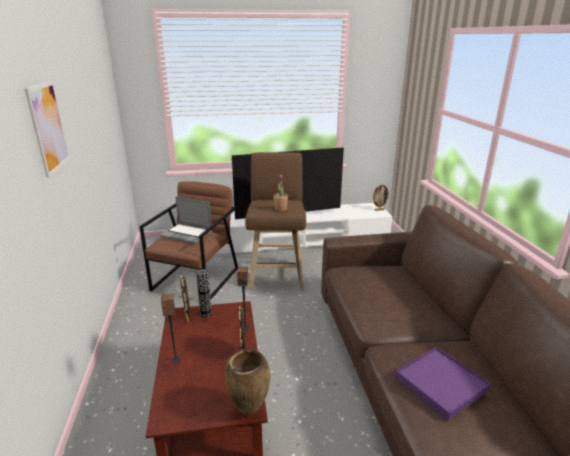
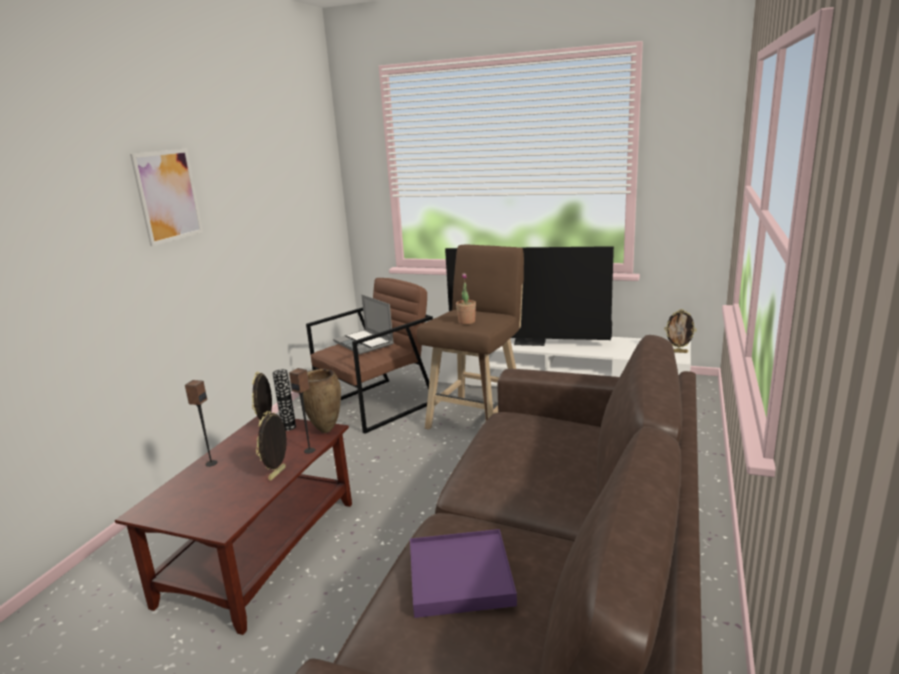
camera: 30 degrees right, 5 degrees down
brown vase [225,349,270,416] -> brown vase moved to [303,369,341,433]

